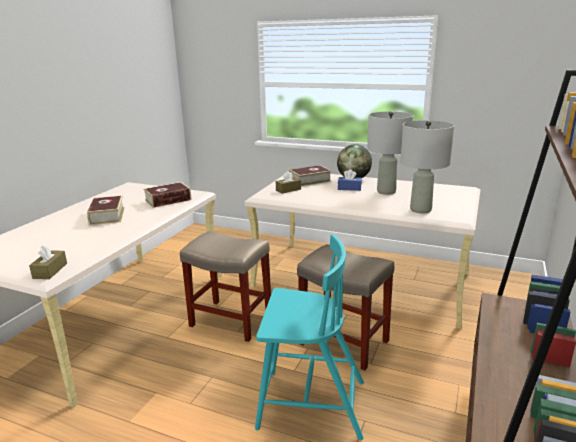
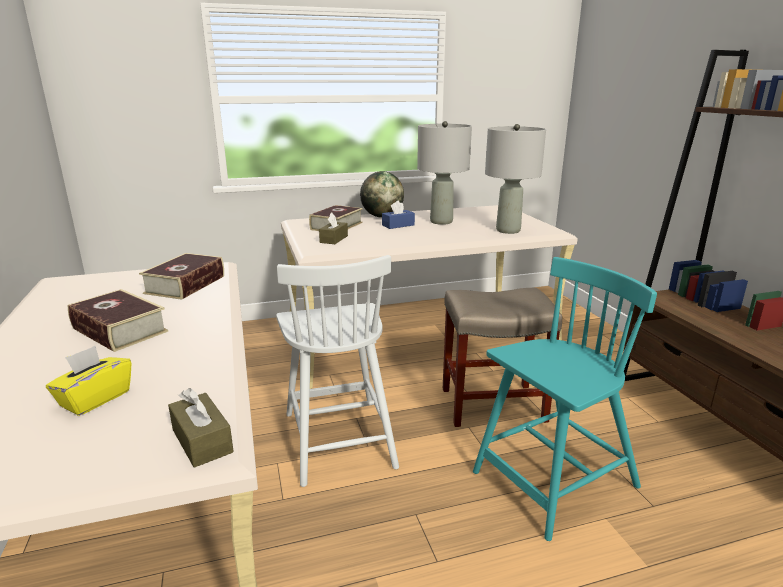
camera: 40 degrees left, 0 degrees up
beige stool [180,231,271,342] -> white chair [276,255,399,487]
none -> yellow tissue box [46,346,132,416]

